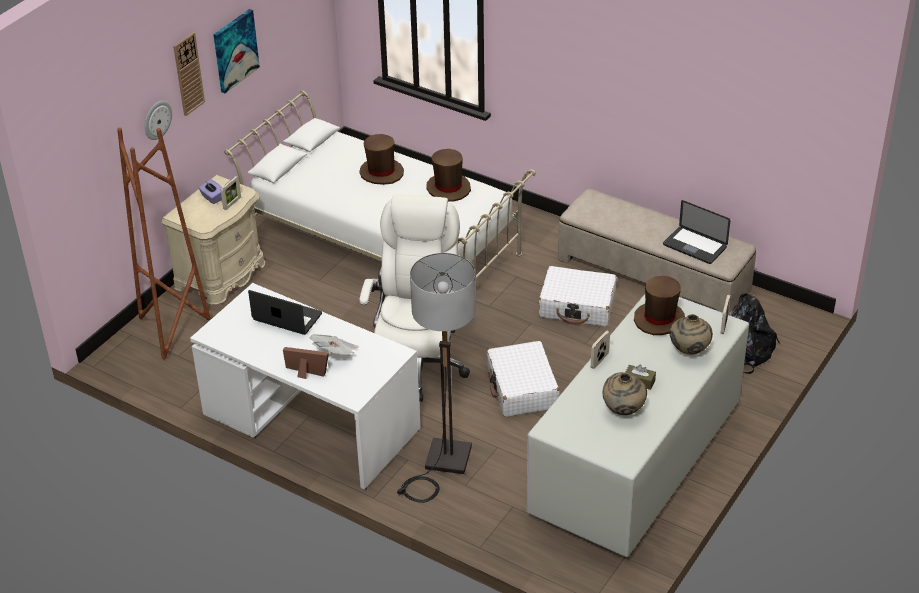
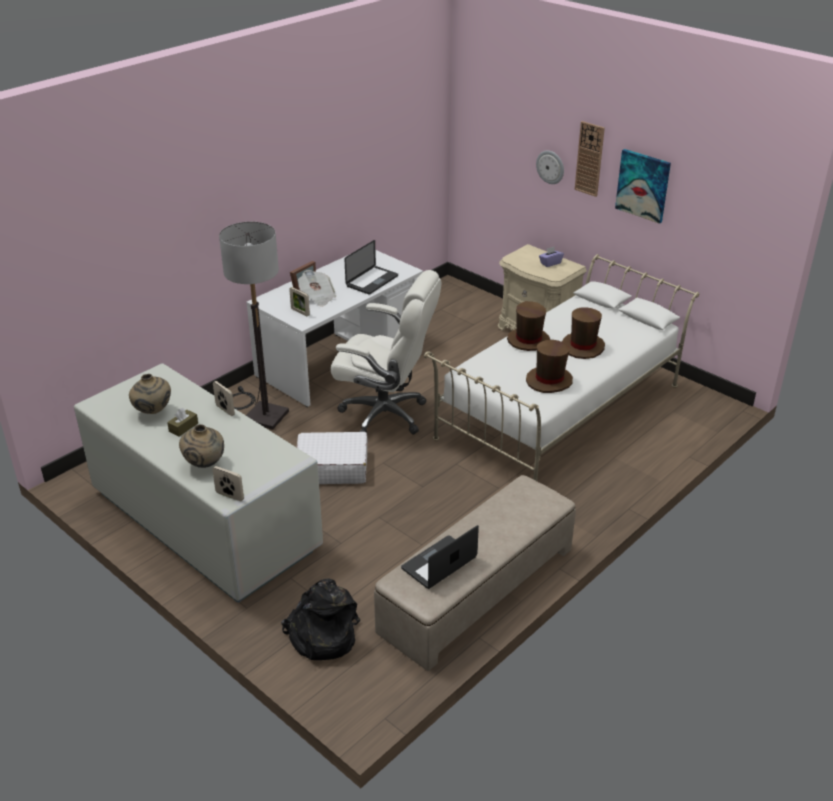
camera: 100 degrees right, 5 degrees down
brown clothes rack [117,128,211,359] -> none
picture frame [221,176,241,210] -> picture frame moved to [289,287,310,316]
white suitcase [539,266,617,327] -> none
brown hat [634,276,685,335] -> brown hat moved to [507,301,550,351]

